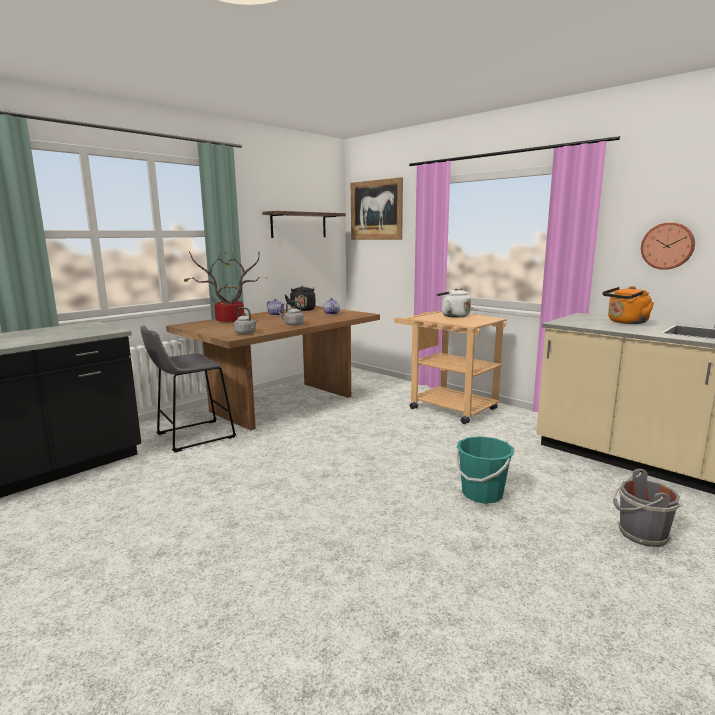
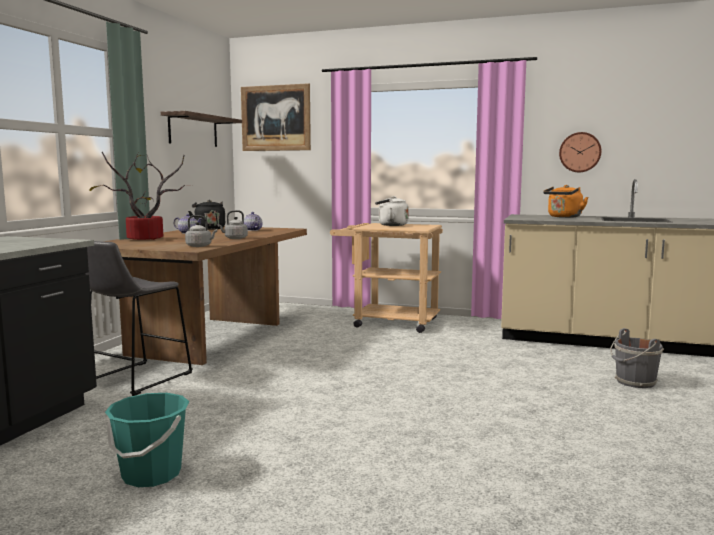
camera: 25 degrees left, 5 degrees down
turquoise bucket [455,436,514,504] -> turquoise bucket moved to [105,393,189,487]

